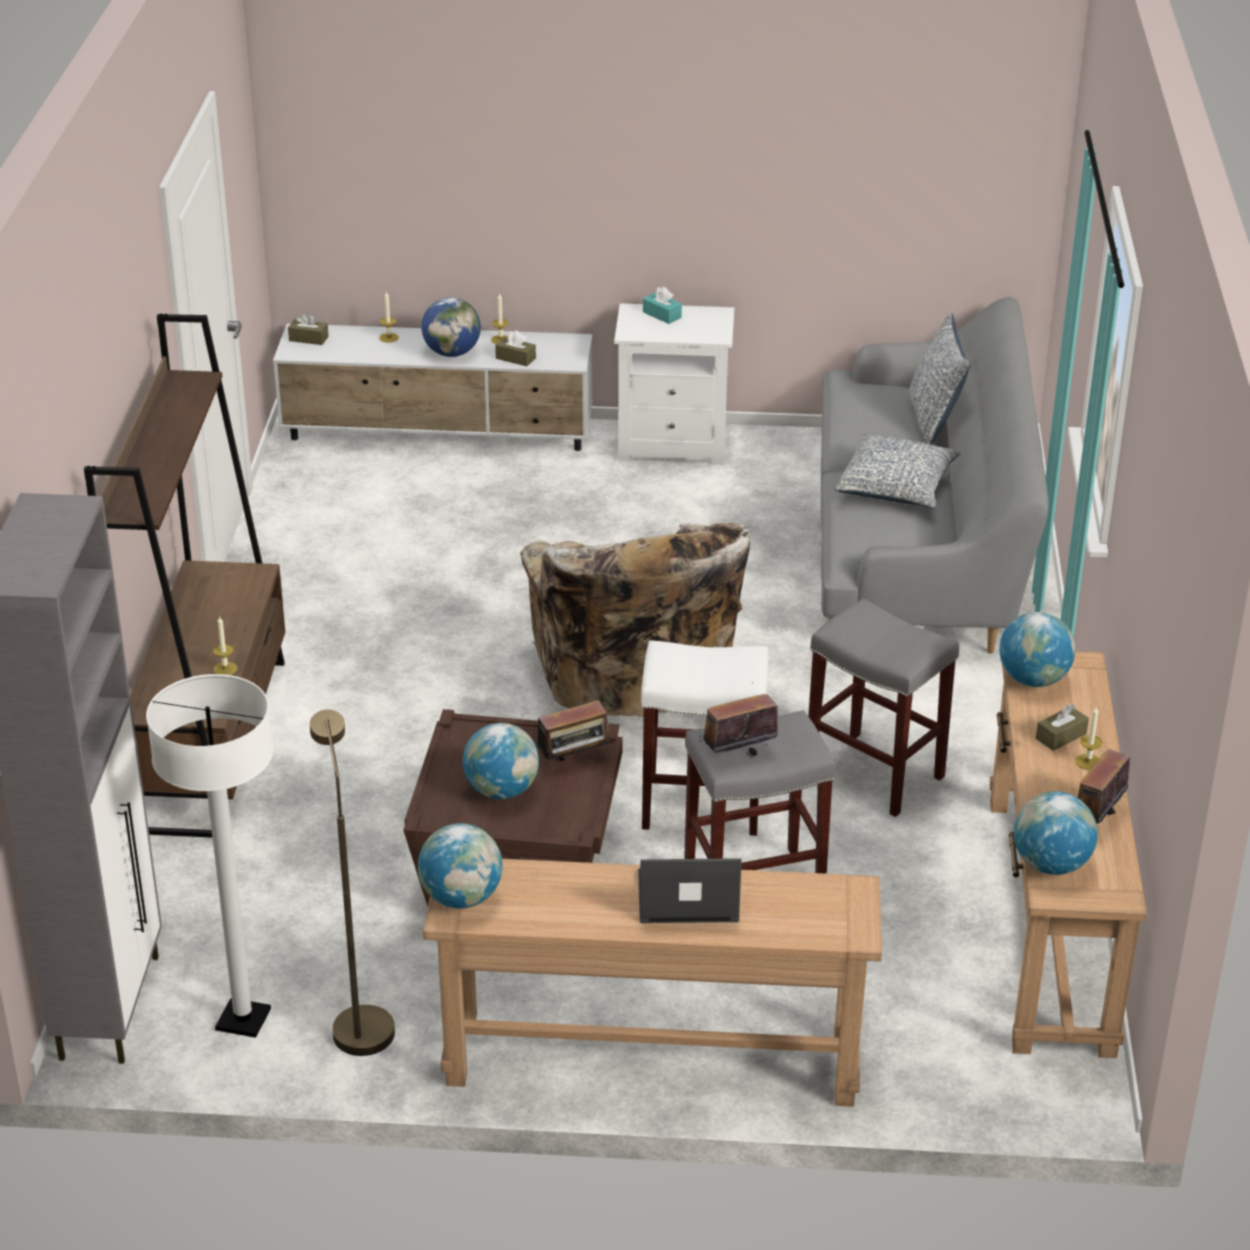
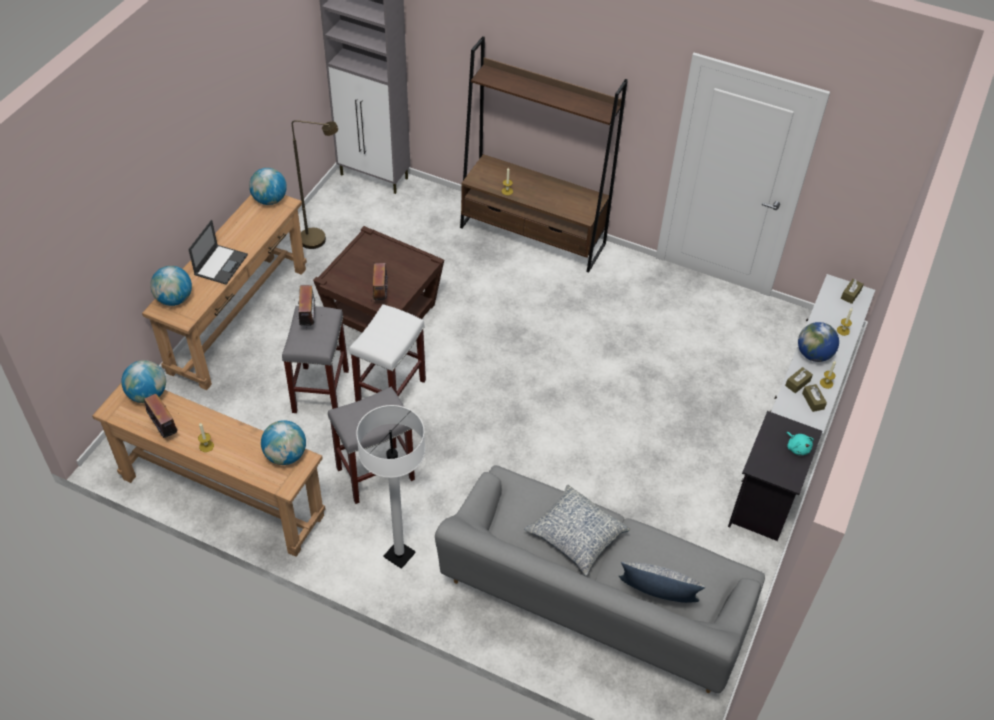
camera: 110 degrees right, 15 degrees up
white floor lamp [146,674,273,1038] -> white floor lamp moved to [356,405,425,569]
globe [463,723,539,799] -> globe moved to [150,266,192,306]
beige armchair [520,522,750,717] -> none
white nightstand [614,303,734,465] -> black nightstand [728,411,822,541]
turquoise tissue box [643,287,682,324] -> turquoise plush toy [786,432,814,455]
brown tissue box [1036,704,1089,751] -> brown tissue box moved to [802,384,827,412]

